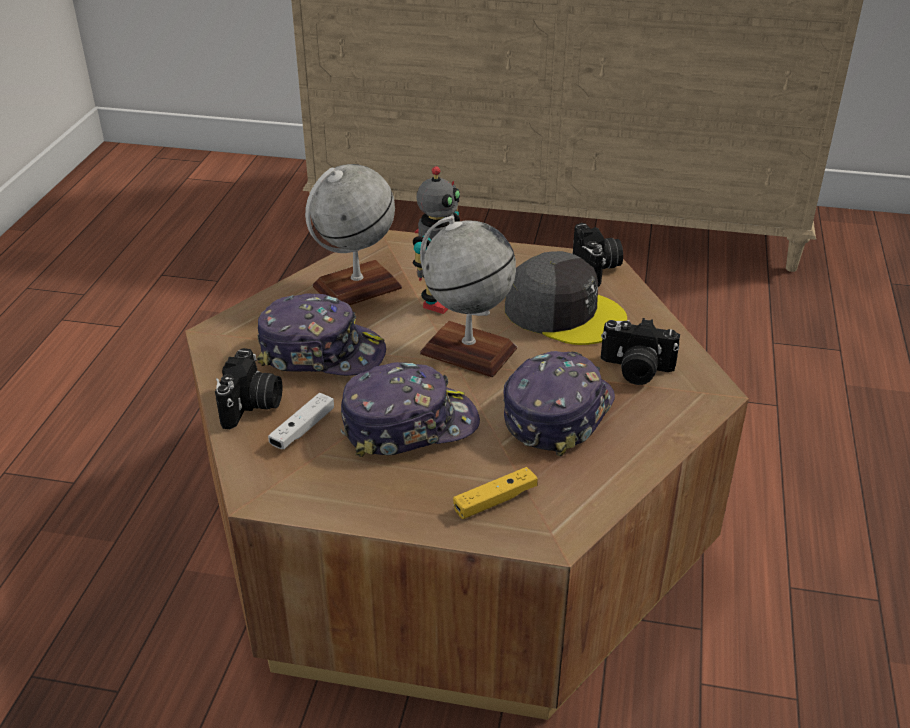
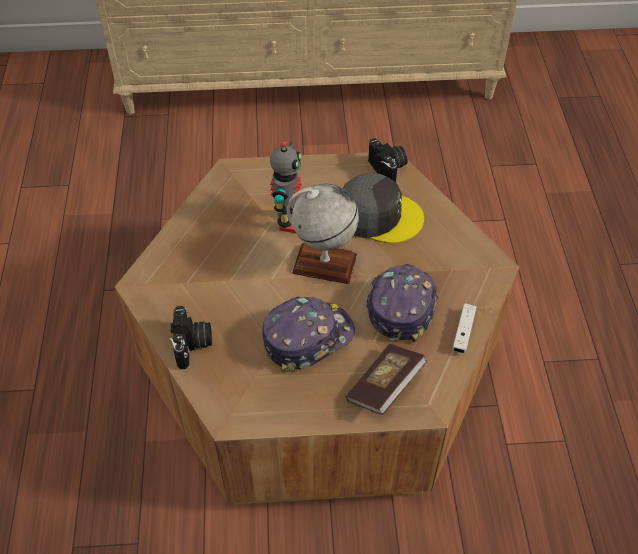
camera: 15 degrees left, 15 degrees up
cap [257,294,386,376] -> none
white game controller [268,393,334,449] -> white game controller moved to [452,304,476,353]
globe [305,164,402,305] -> none
yellow game controller [453,467,538,519] -> book [345,344,427,415]
camera [601,318,680,385] -> none

